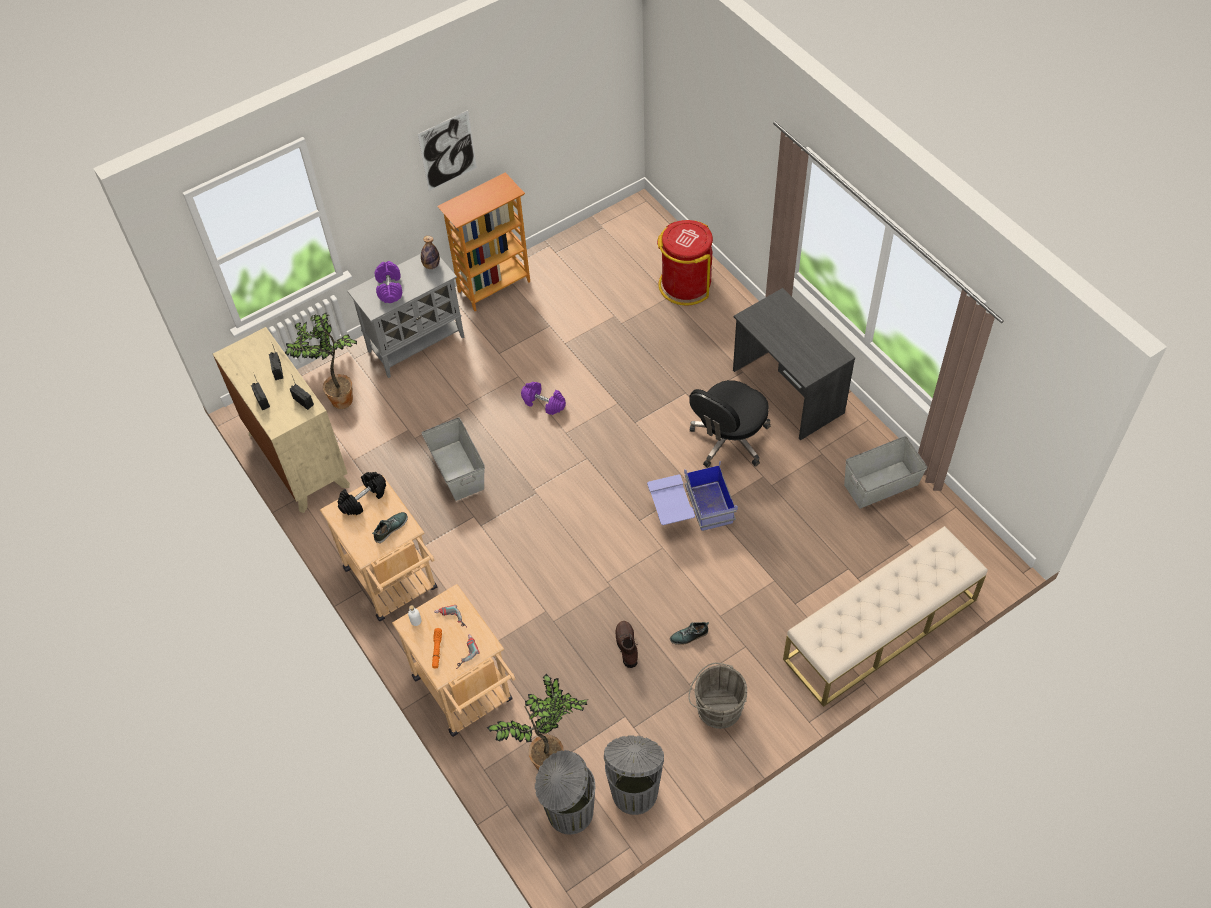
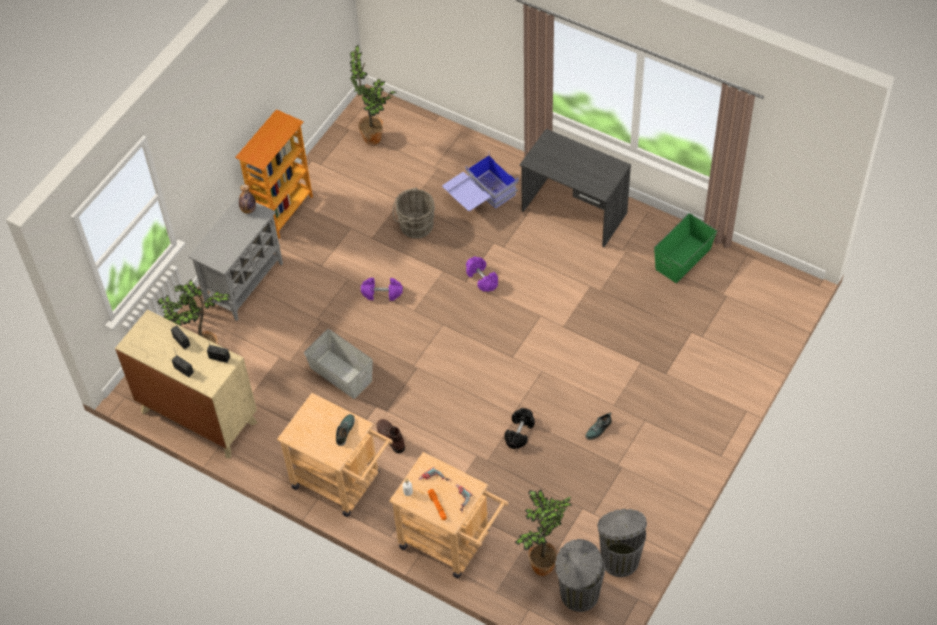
camera: 25 degrees left, 0 degrees up
black dumbbell [337,472,386,515] -> black dumbbell moved to [505,408,535,449]
purple dumbbell [374,261,402,303] -> purple dumbbell moved to [466,256,498,292]
picture [418,110,477,191] -> none
brown boot [616,621,638,668] -> brown boot moved to [377,419,405,453]
blue storage box [647,461,738,531] -> blue storage box moved to [442,156,518,211]
red trash can [657,220,713,306] -> none
grey bucket [688,663,747,729] -> grey bucket moved to [393,188,435,239]
black office chair [689,380,771,468] -> none
beige bench [783,526,988,707] -> none
grey storage box [844,436,927,509] -> green storage box [654,213,717,283]
none -> potted plant [349,45,397,145]

